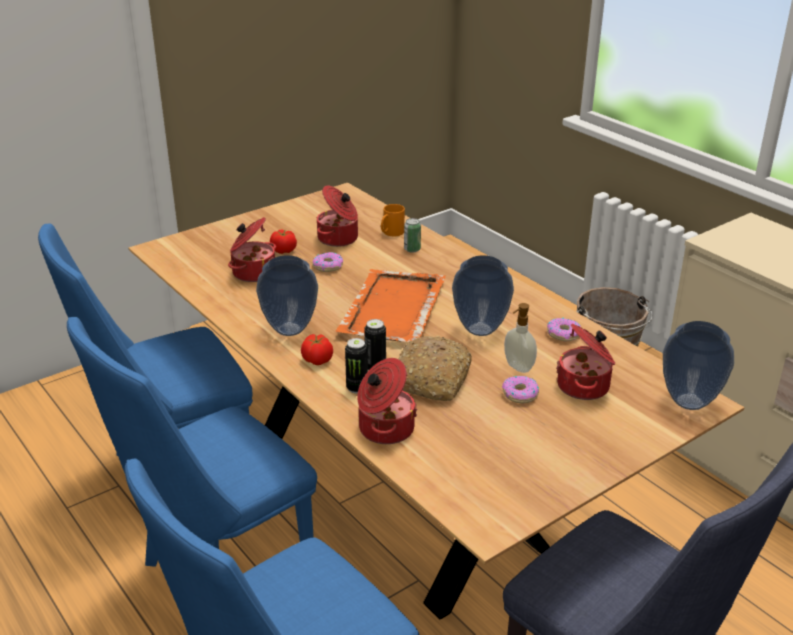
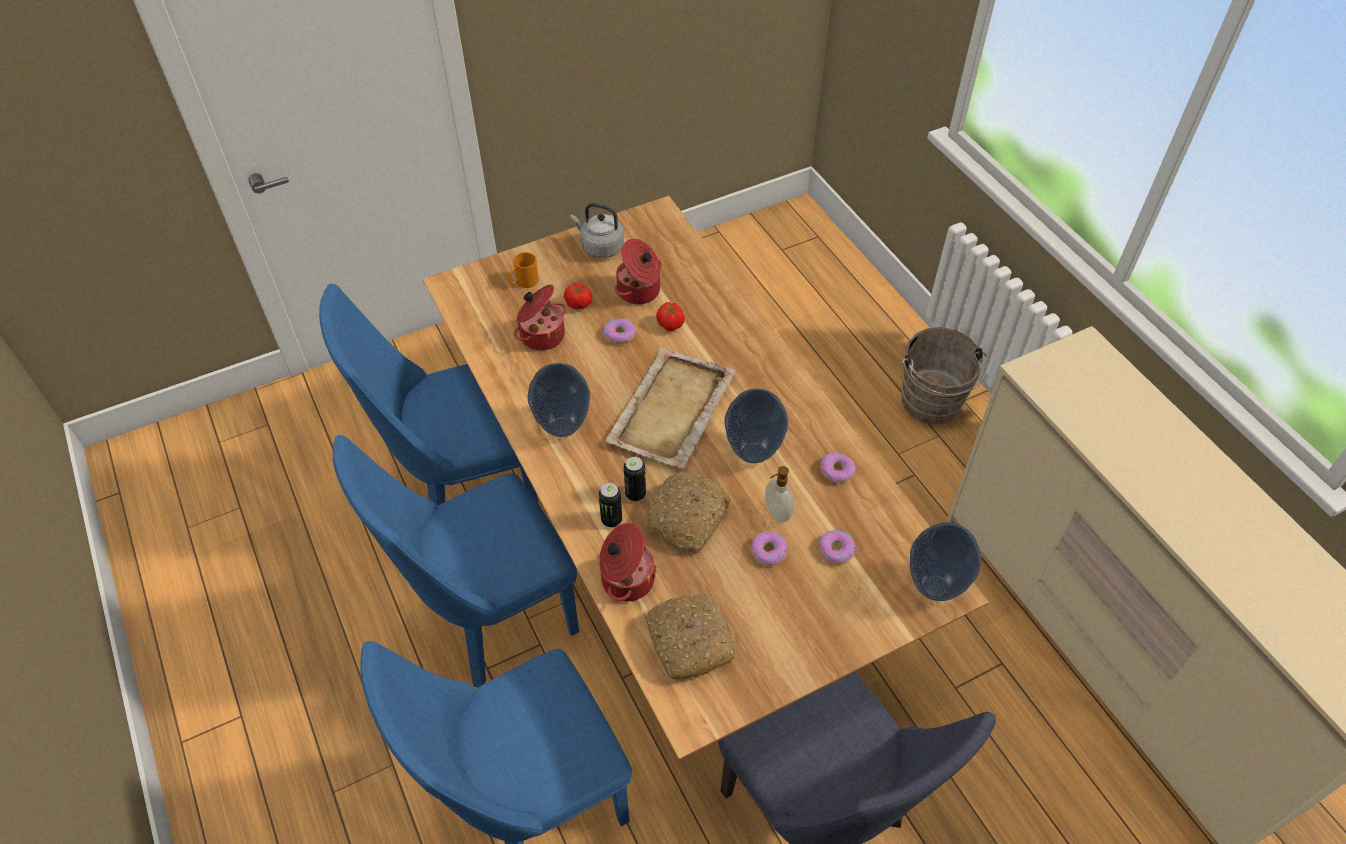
camera: 10 degrees right, 20 degrees up
tomato [301,334,333,365] -> tomato moved to [656,302,685,331]
orange tray [335,269,446,342] -> beige tray [605,348,736,469]
orange mug [381,204,405,236] -> orange mug moved to [508,252,539,288]
can [404,218,421,253] -> none
cooking pot [556,324,615,400] -> donut [819,530,855,565]
none -> grey kettle [571,203,624,258]
none -> bread [646,594,736,680]

